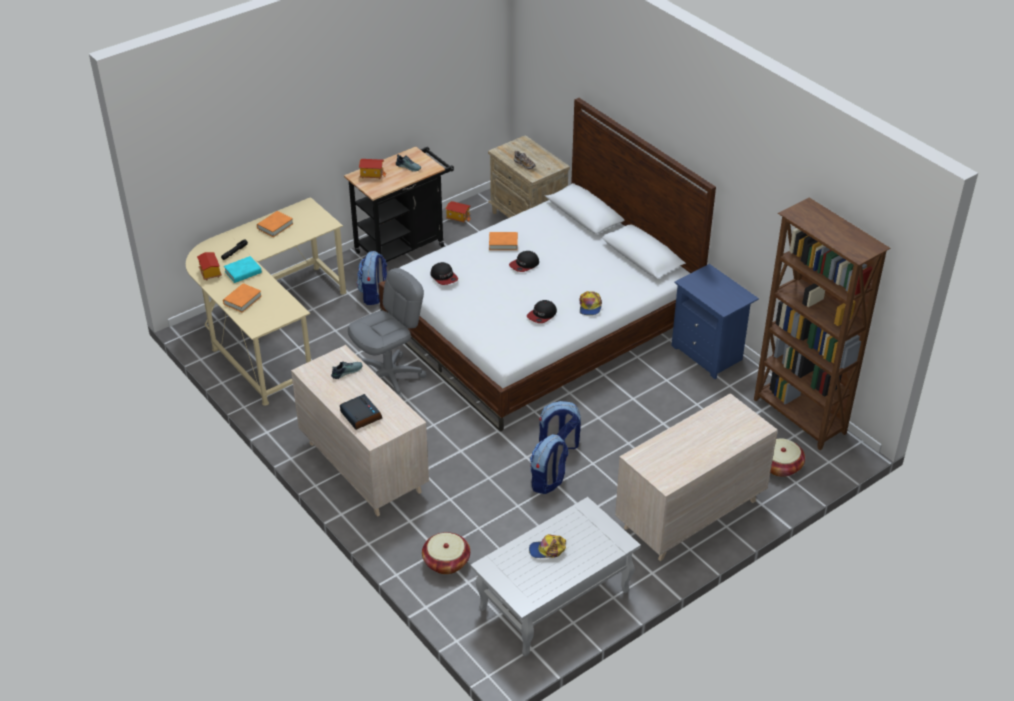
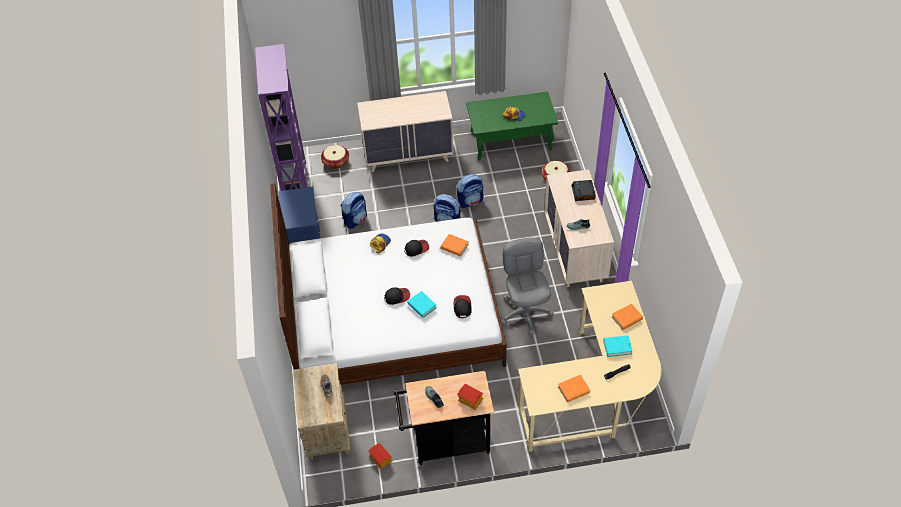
camera: 150 degrees left, 10 degrees up
toy house [197,252,222,280] -> none
grey office chair [348,268,426,399] -> grey office chair turned 90 degrees clockwise [501,238,554,335]
backpack [357,251,387,305] -> backpack moved to [341,192,367,229]
white coffee table [471,497,641,656] -> green coffee table [466,91,558,160]
orange book [489,232,518,250] -> orange book moved to [441,234,469,257]
brown bookcase [754,198,891,450] -> purple bookcase [255,44,308,191]
none -> turquoise book [407,291,436,318]

